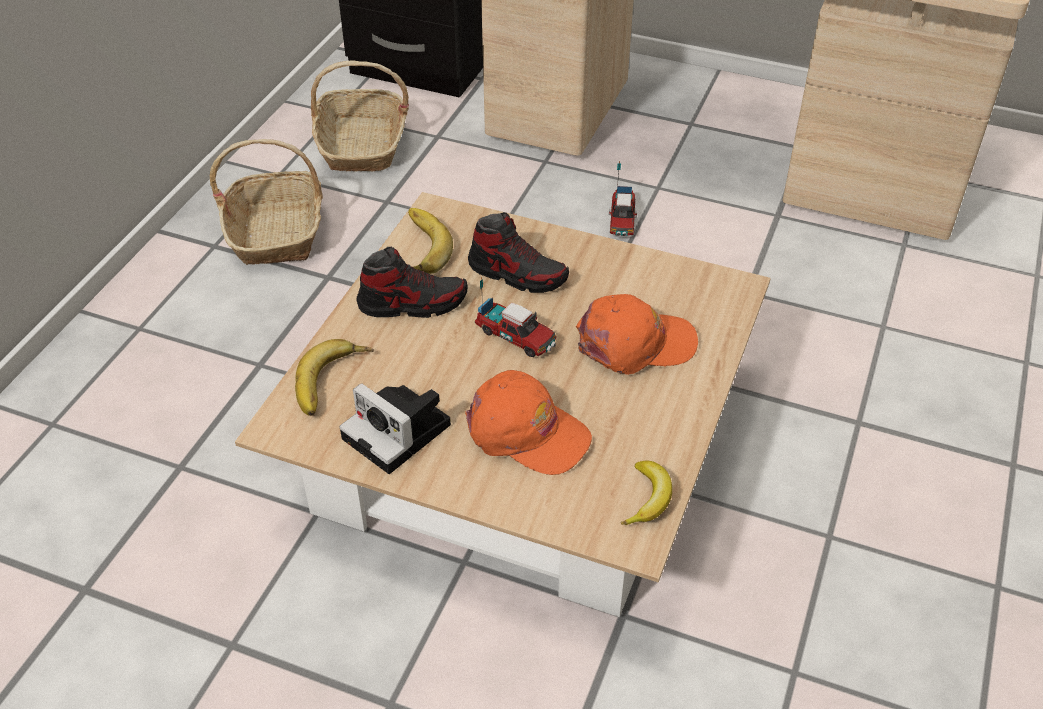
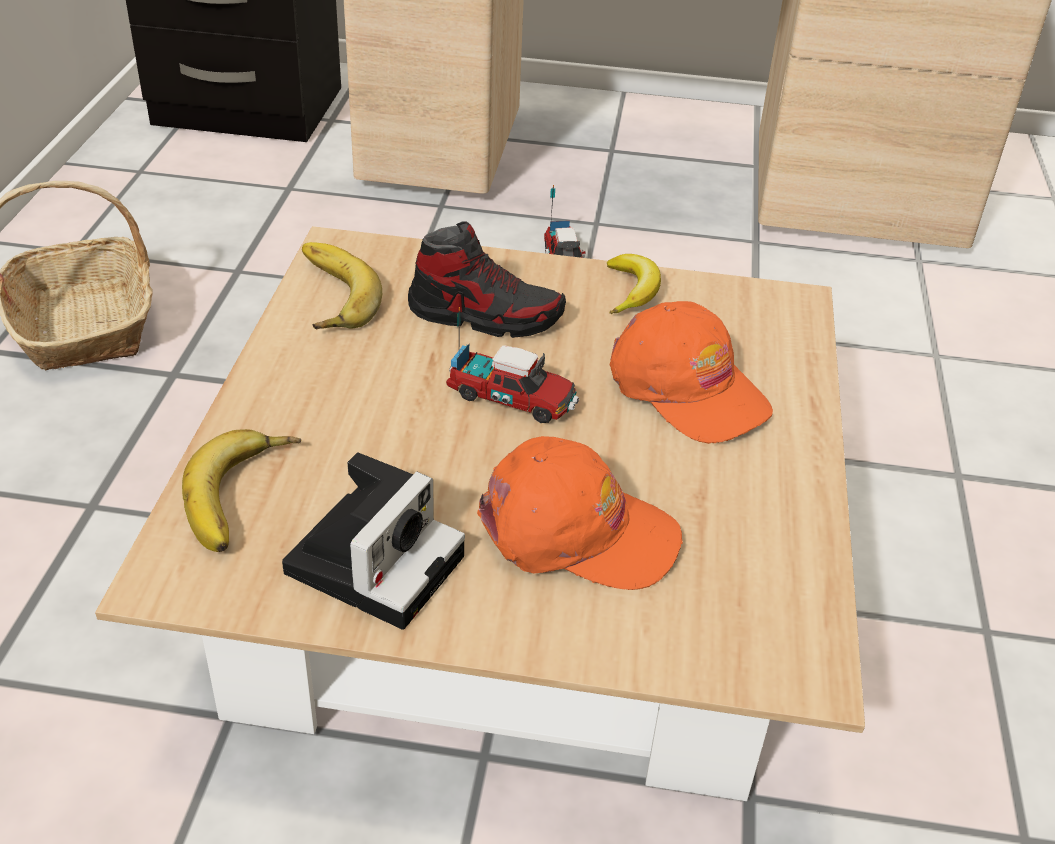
camera: 15 degrees left, 5 degrees down
basket [311,60,409,172] -> none
camera [339,383,451,474] -> camera turned 90 degrees counterclockwise [282,452,465,630]
shoe [357,247,468,318] -> none
orange cap [576,294,698,375] -> orange cap turned 75 degrees clockwise [610,301,773,444]
banana [621,461,672,525] -> banana moved to [607,254,661,314]

